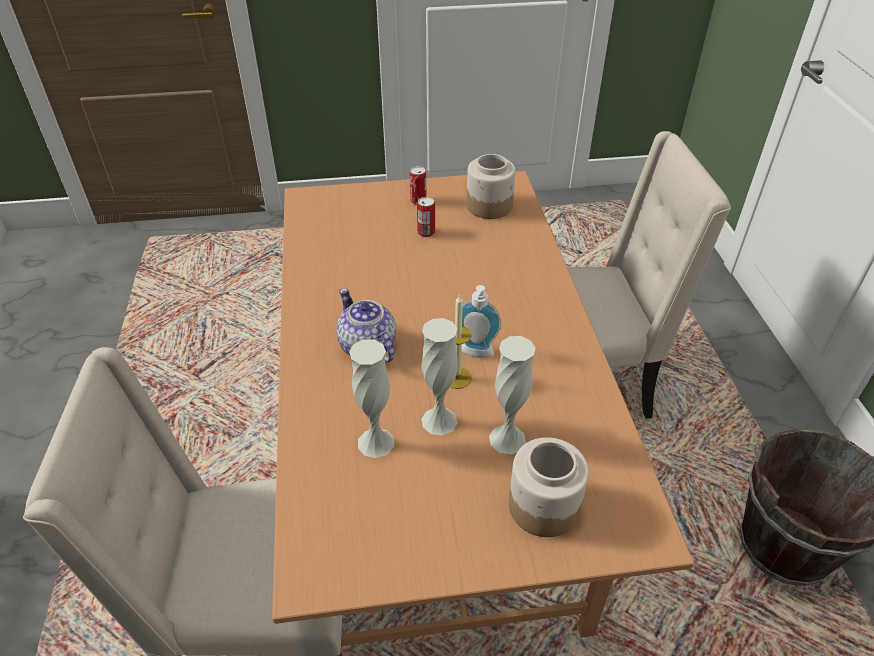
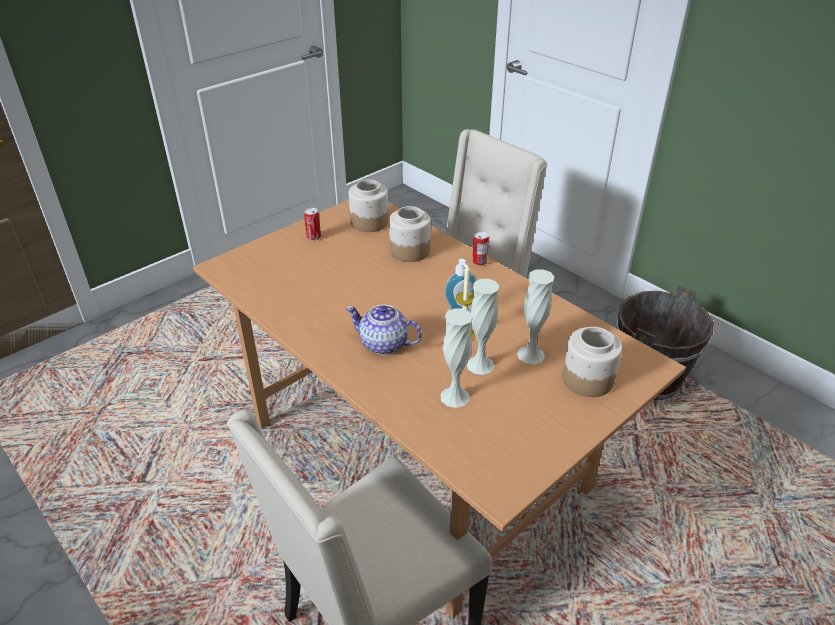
camera: 35 degrees left, 5 degrees down
can [417,197,435,237] -> can moved to [472,231,489,266]
none -> jar [389,206,431,262]

